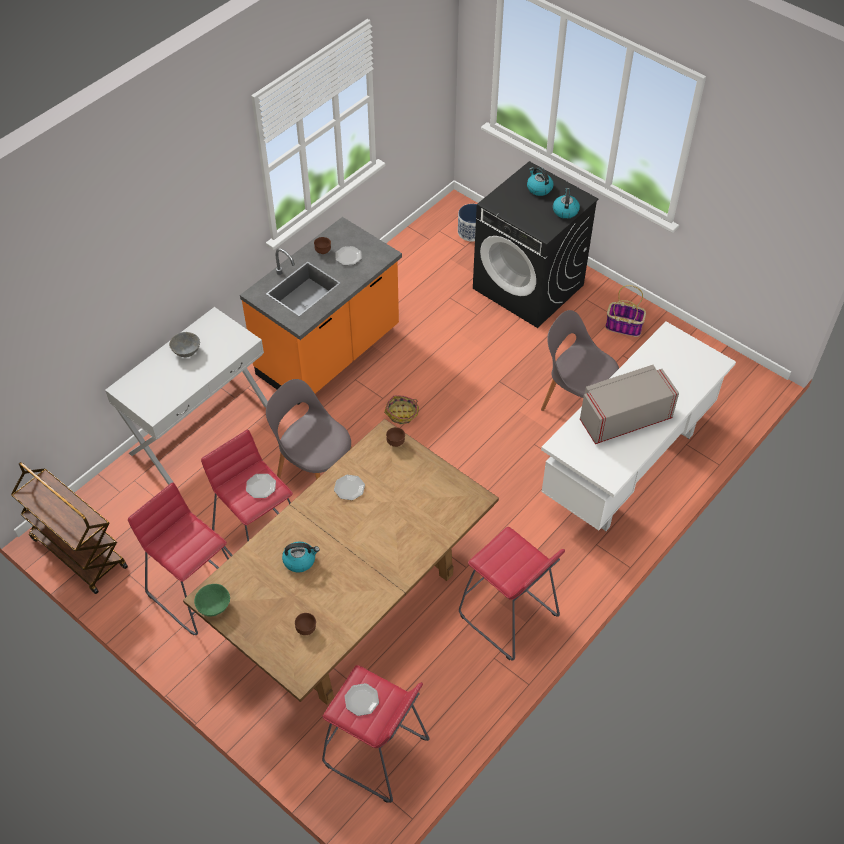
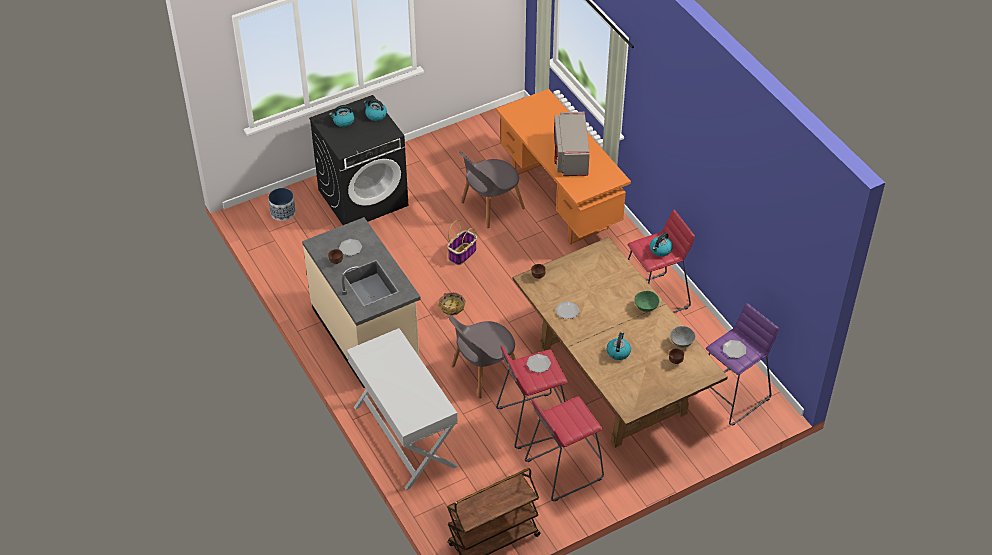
camera: 70 degrees left, 5 degrees down
grey bowl [169,332,200,358] -> grey bowl moved to [670,326,696,348]
green bowl [194,584,230,616] -> green bowl moved to [634,291,660,312]
orange counter [240,217,402,405] -> beige counter [302,217,421,388]
red stool [322,665,429,803] -> purple stool [695,303,779,426]
white desk [541,321,736,531] -> orange desk [496,89,631,244]
basket [605,285,646,337] -> basket moved to [447,220,477,265]
none -> kettle [650,232,673,257]

